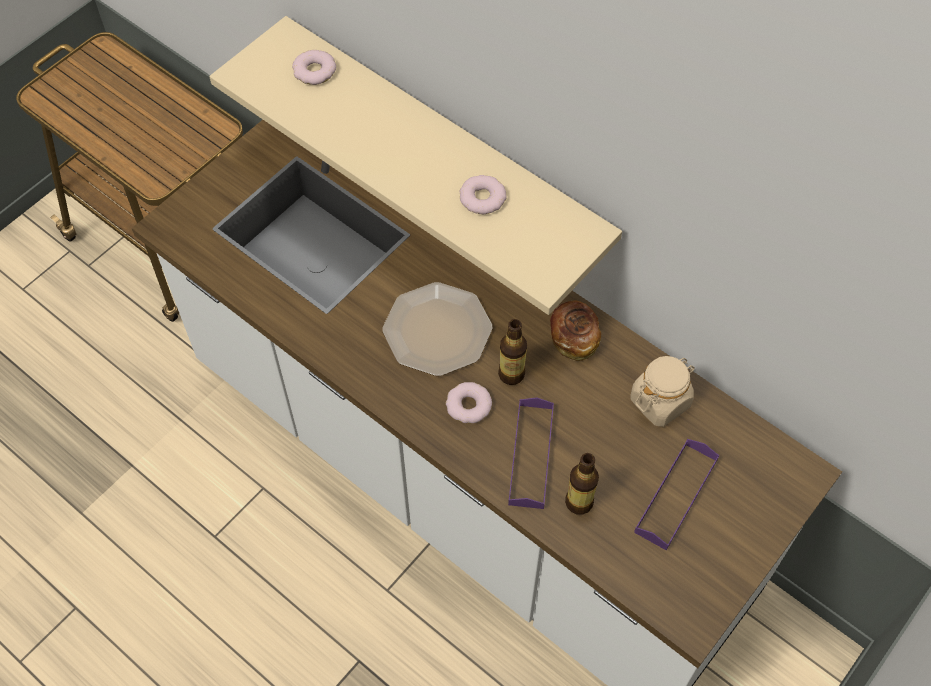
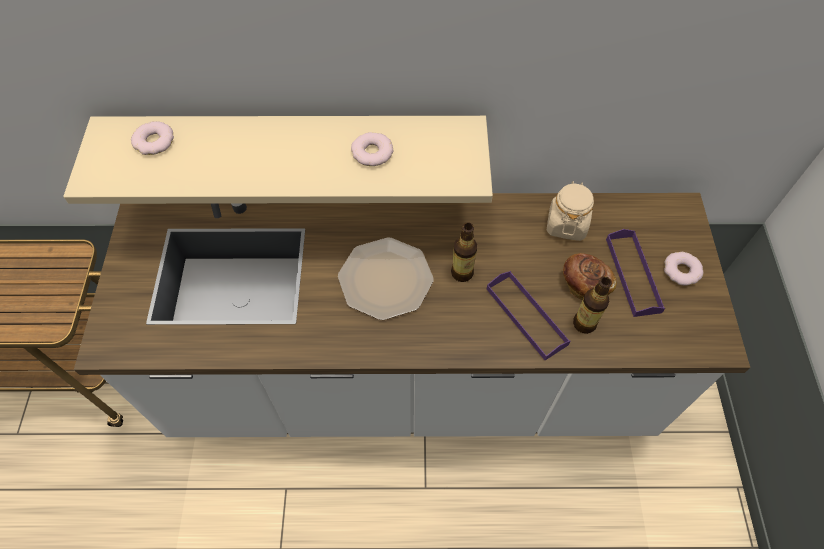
camera: 40 degrees left, 0 degrees up
donut [446,382,492,423] -> donut moved to [664,252,703,286]
bread [550,300,601,361] -> bread moved to [563,253,617,300]

